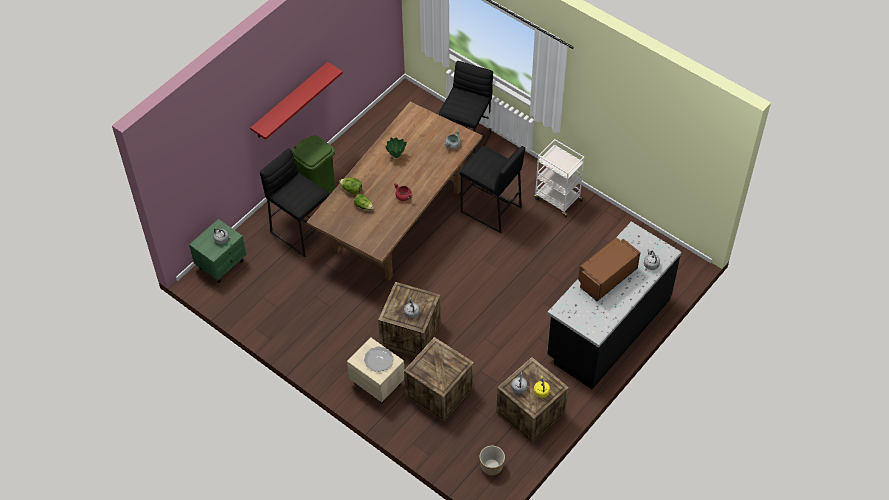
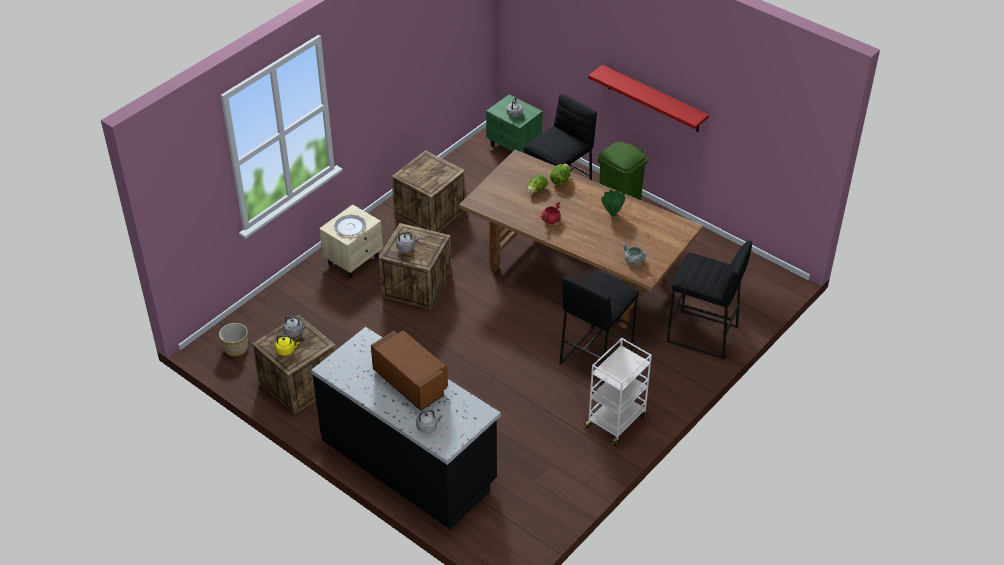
camera: 90 degrees right, 10 degrees down
crate [404,337,474,422] -> crate moved to [392,151,465,232]

